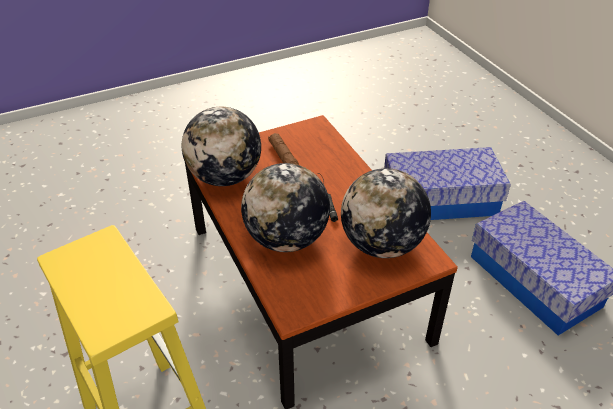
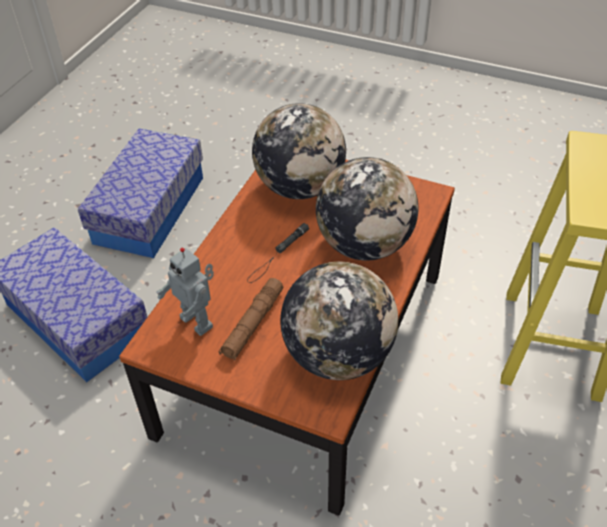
camera: 130 degrees left, 5 degrees up
none -> toy robot [156,248,214,336]

